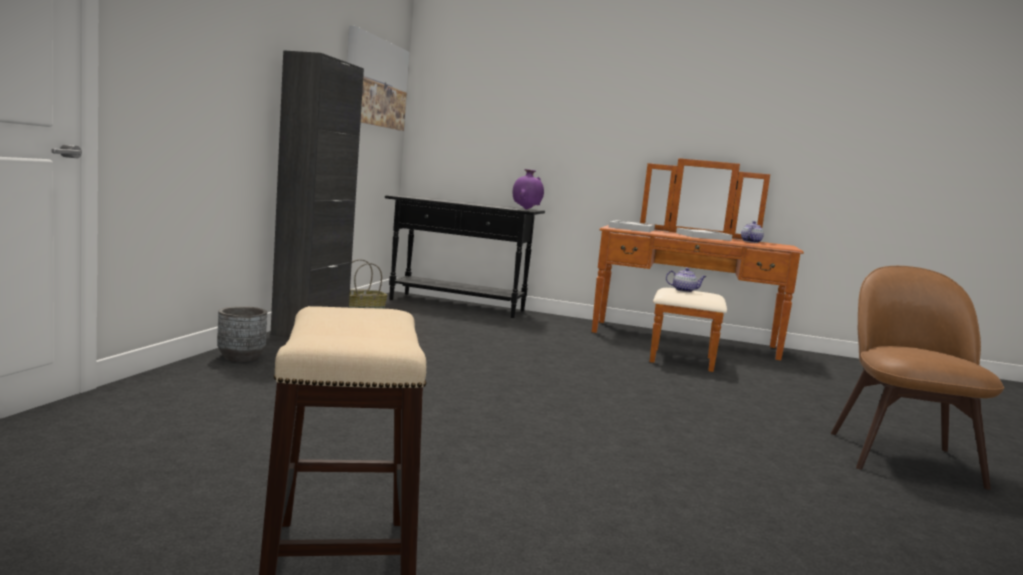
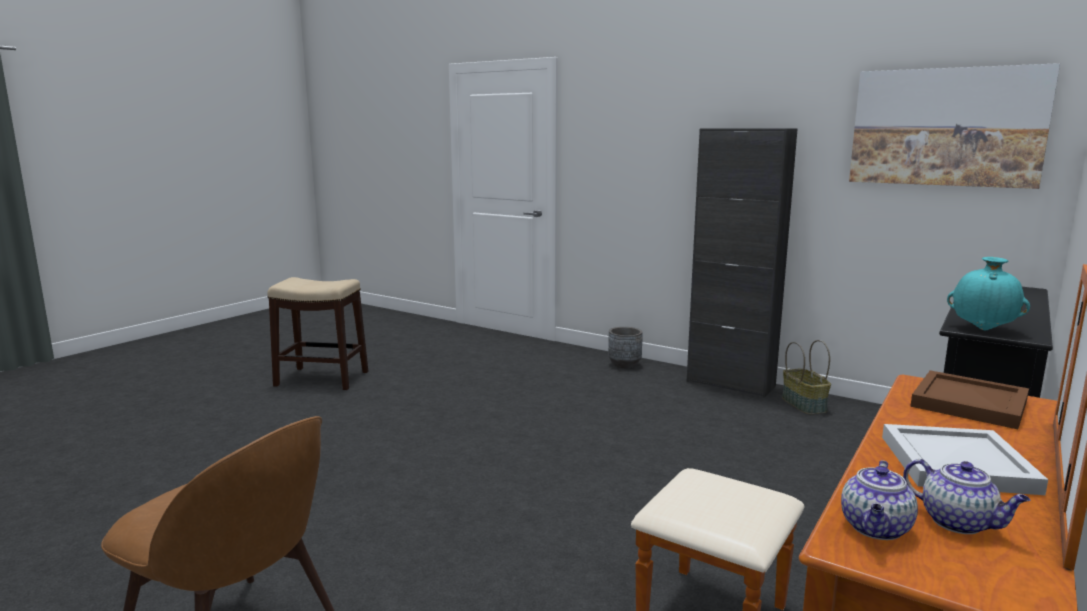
camera: 110 degrees right, 5 degrees up
purple vase [512,169,544,210] -> turquoise vase [947,257,1030,330]
white tray [609,220,655,232] -> brown tray [910,370,1029,429]
teapot [666,268,707,292] -> teapot moved to [841,461,918,540]

